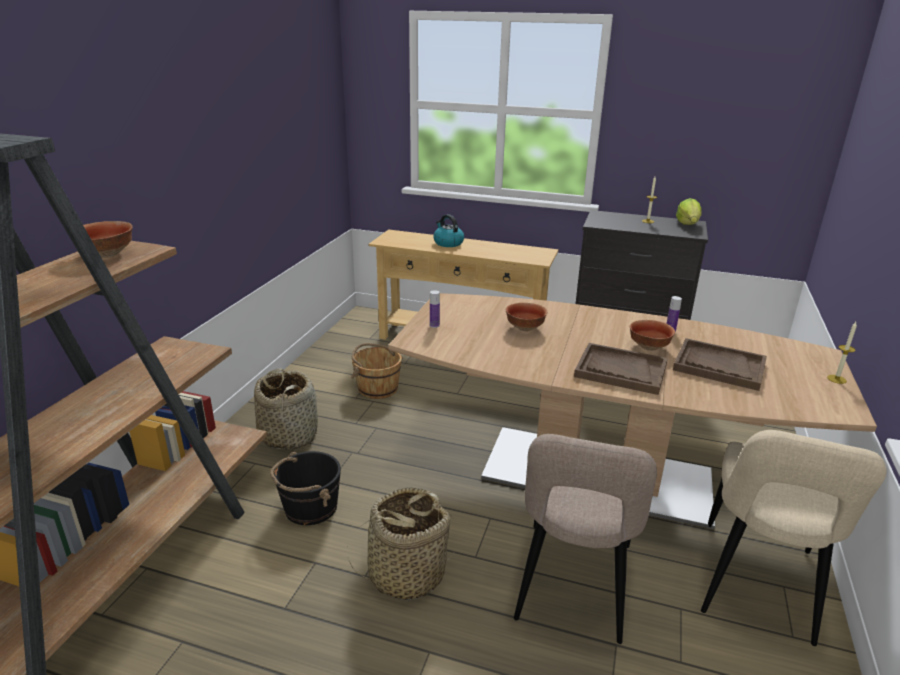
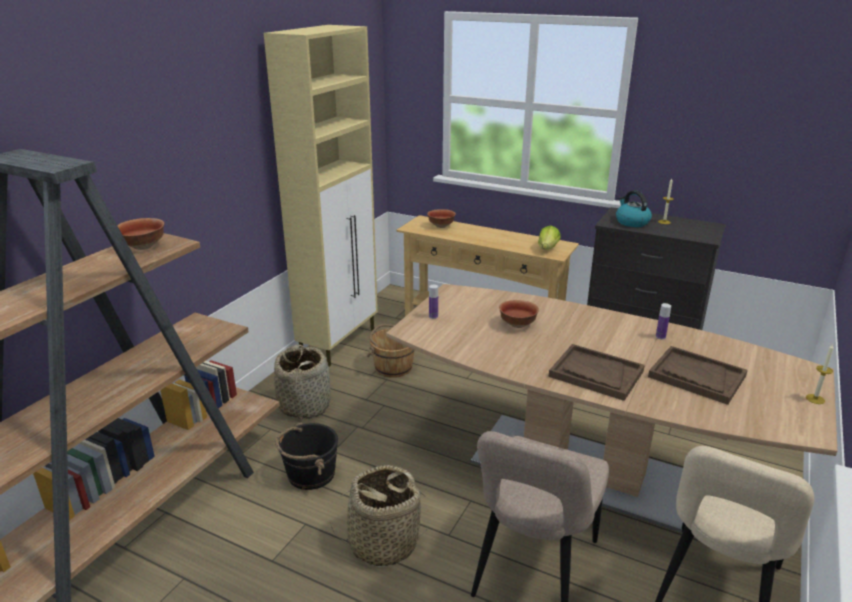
camera: 10 degrees right, 0 degrees up
kettle [434,214,464,247] -> kettle moved to [616,190,652,227]
bowl [630,320,675,351] -> bowl moved to [427,209,456,228]
lettuce [676,198,702,225] -> lettuce moved to [538,225,561,250]
none -> beige cabinet [264,25,378,367]

